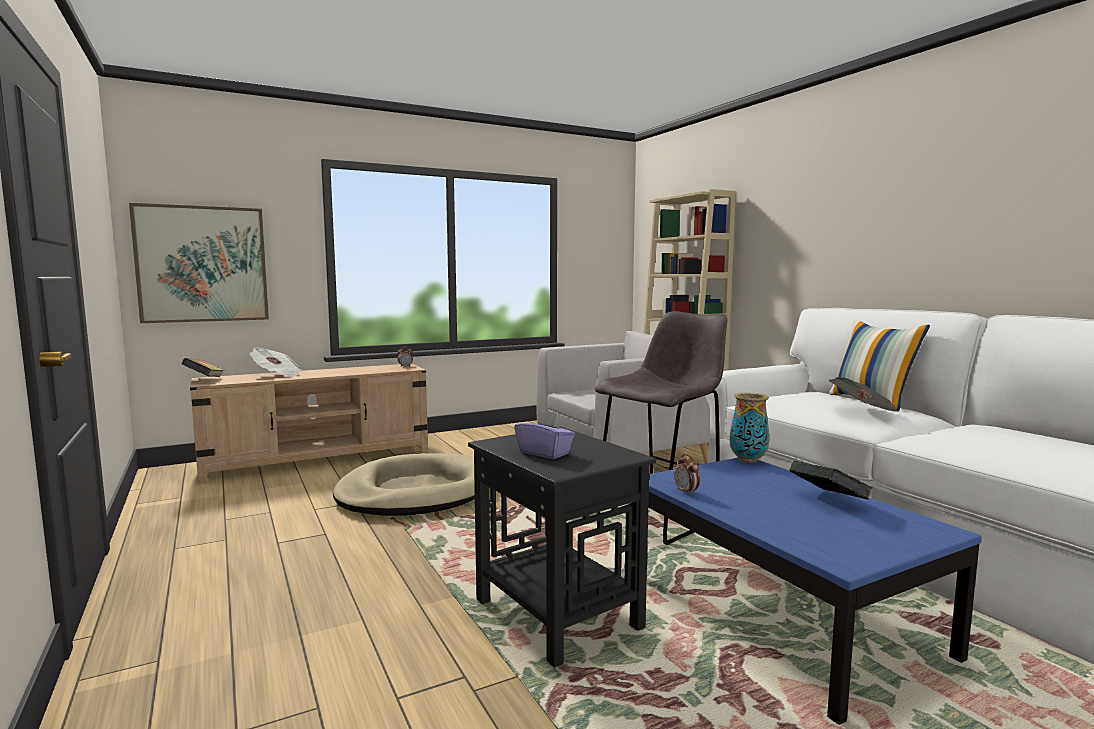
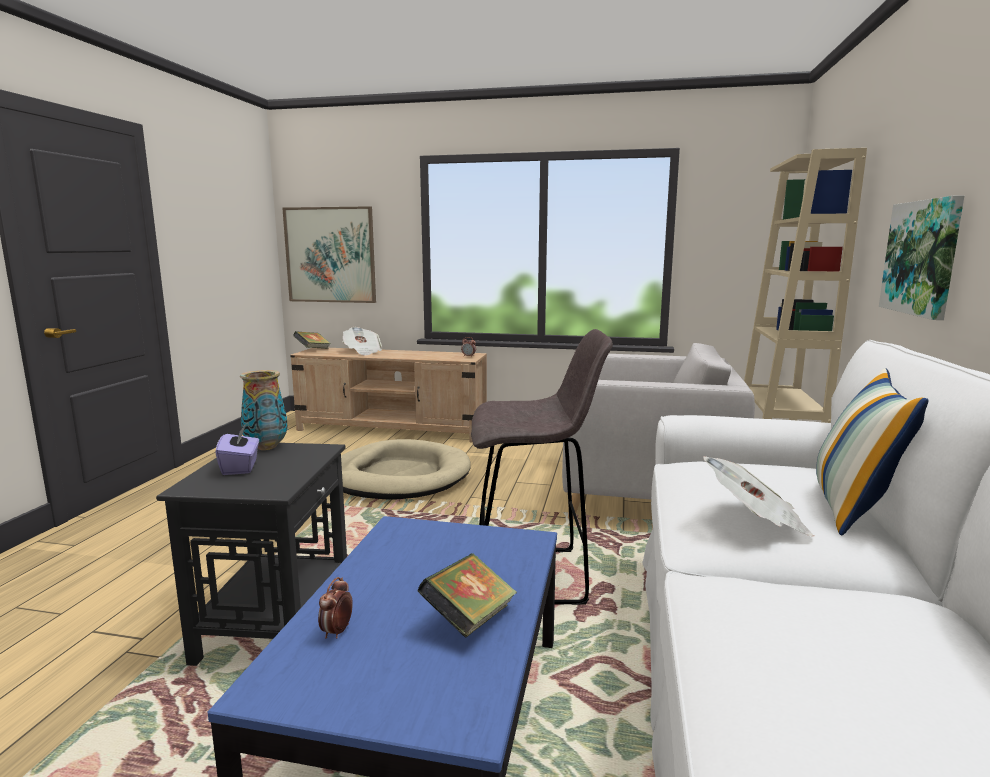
camera: 40 degrees right, 5 degrees up
alarm clock [674,454,700,496] -> alarm clock moved to [318,577,353,639]
vase [729,392,769,463] -> vase moved to [240,370,288,450]
none -> picture [879,195,964,320]

